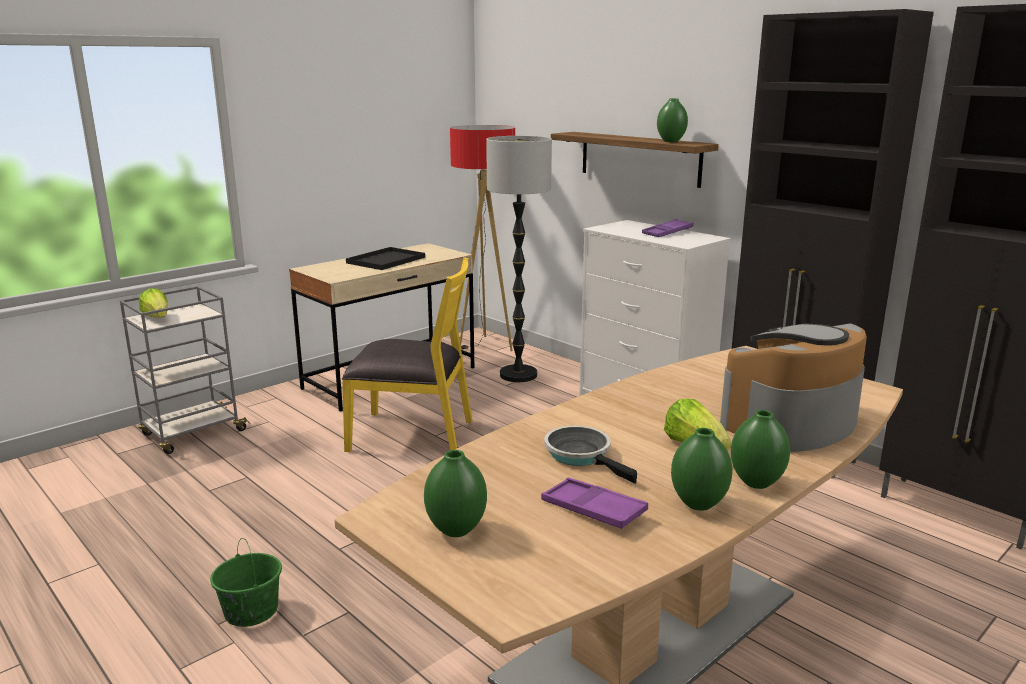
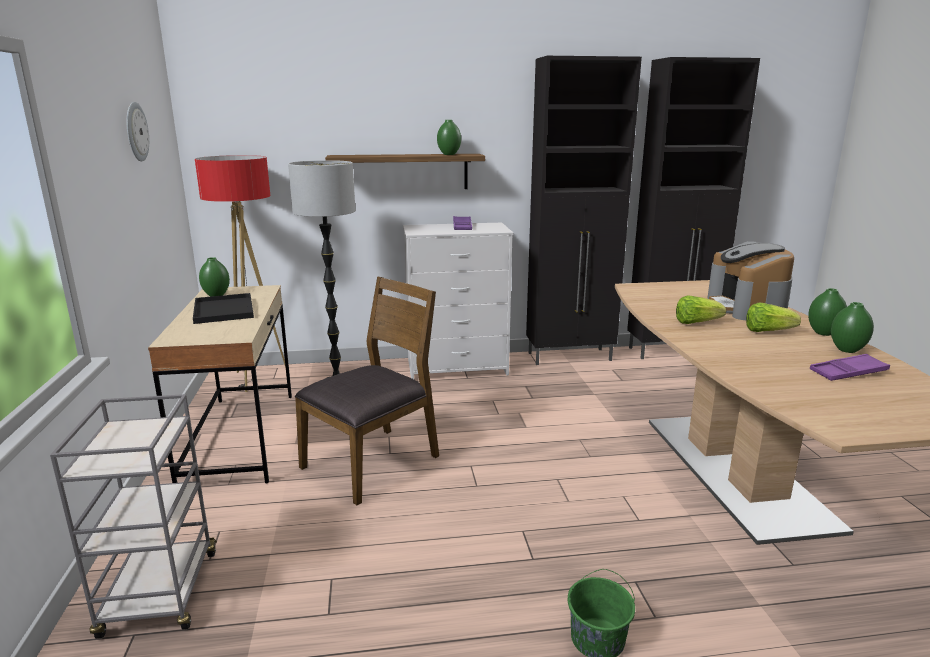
camera: 55 degrees left, 0 degrees up
lettuce [139,288,168,318] -> lettuce moved to [676,295,726,324]
yellow chair [342,257,472,452] -> brown chair [295,277,439,505]
green vase [424,450,487,537] -> green vase moved to [199,257,230,297]
frying pan [544,425,637,484] -> none
none -> wall clock [127,102,149,161]

